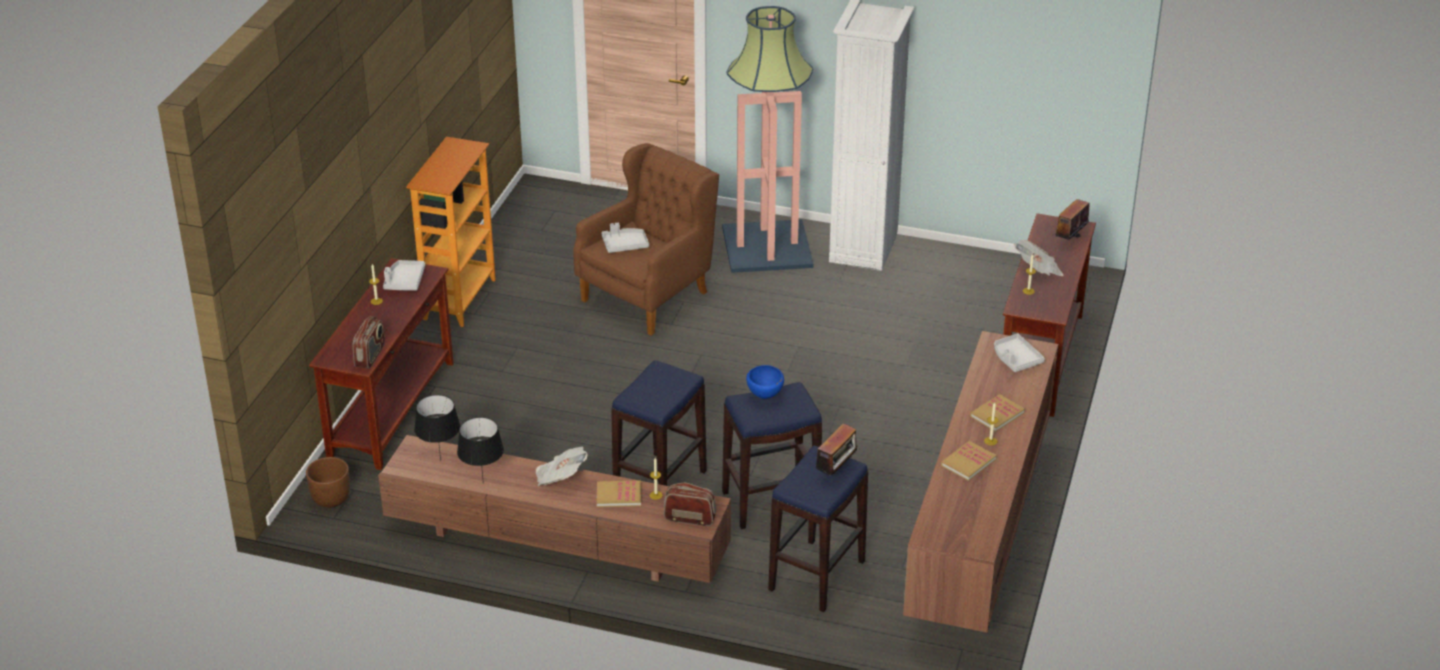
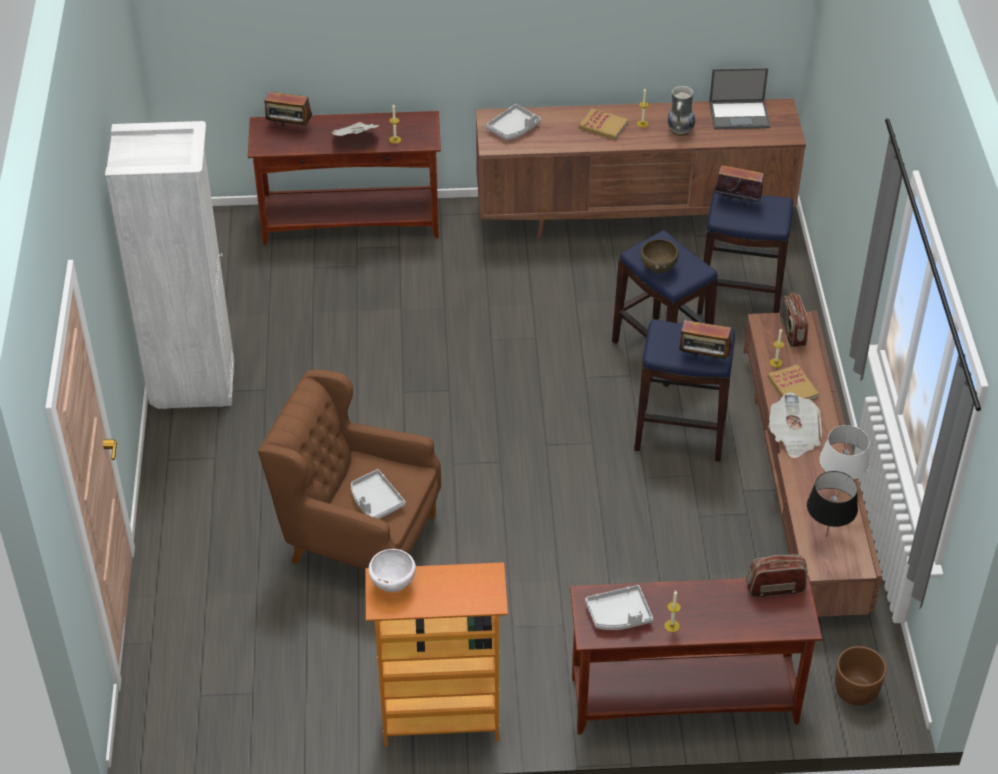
camera: 110 degrees left, 10 degrees up
black table lamp [457,417,504,484] -> white table lamp [820,425,870,479]
floor lamp [722,6,813,273] -> none
blue bowl [746,365,784,399] -> brown bowl [640,239,679,273]
book [941,441,996,481] -> vase [668,86,695,136]
none -> white bowl [368,549,416,592]
none -> radio [679,320,732,361]
none -> laptop [709,68,770,129]

